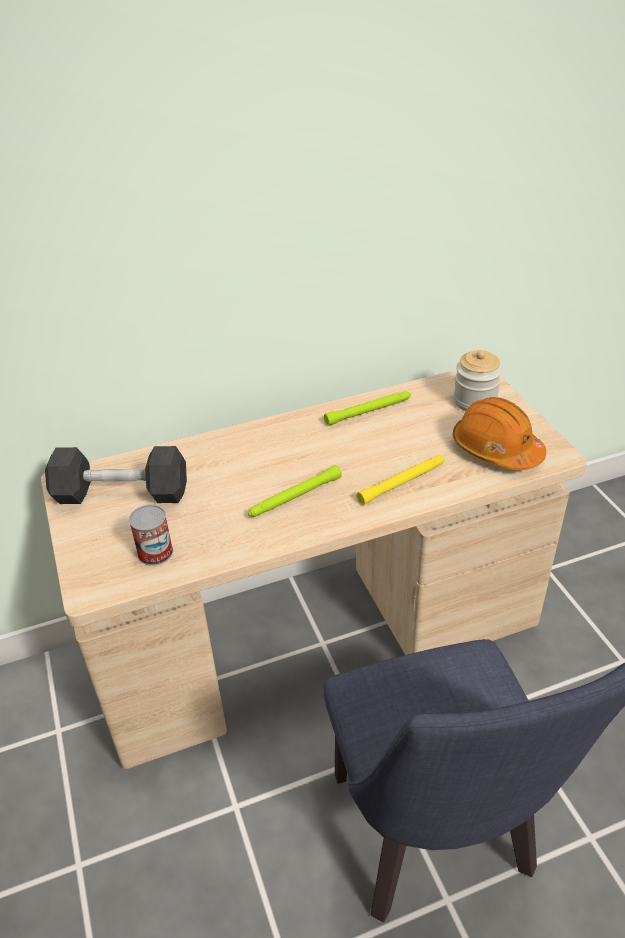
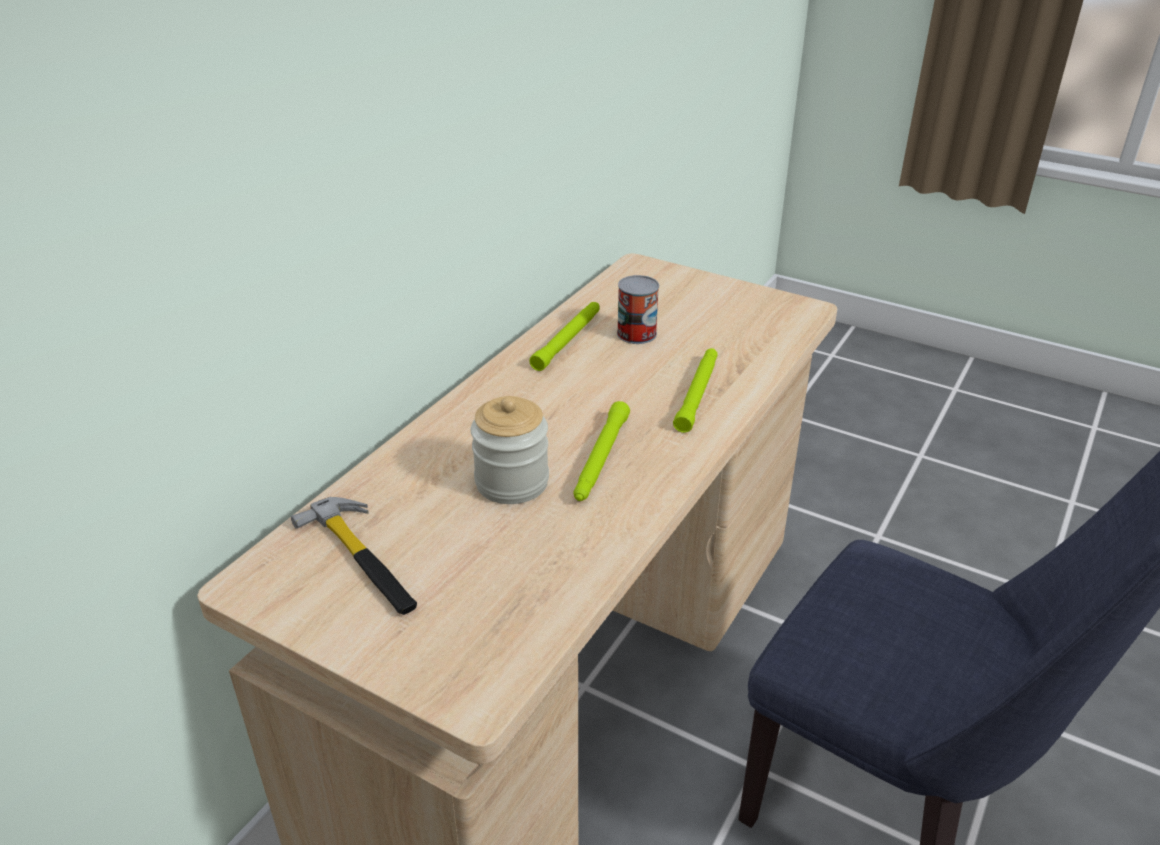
camera: 40 degrees left, 5 degrees down
grey dumbbell [45,446,187,504] -> hammer [291,497,417,615]
can [129,505,173,566] -> can moved to [617,275,659,344]
yellow flashlight [357,455,445,505] -> green flashlight [673,348,718,433]
orange hard hat [453,397,546,470] -> none
jar [454,350,502,411] -> jar moved to [471,396,549,504]

